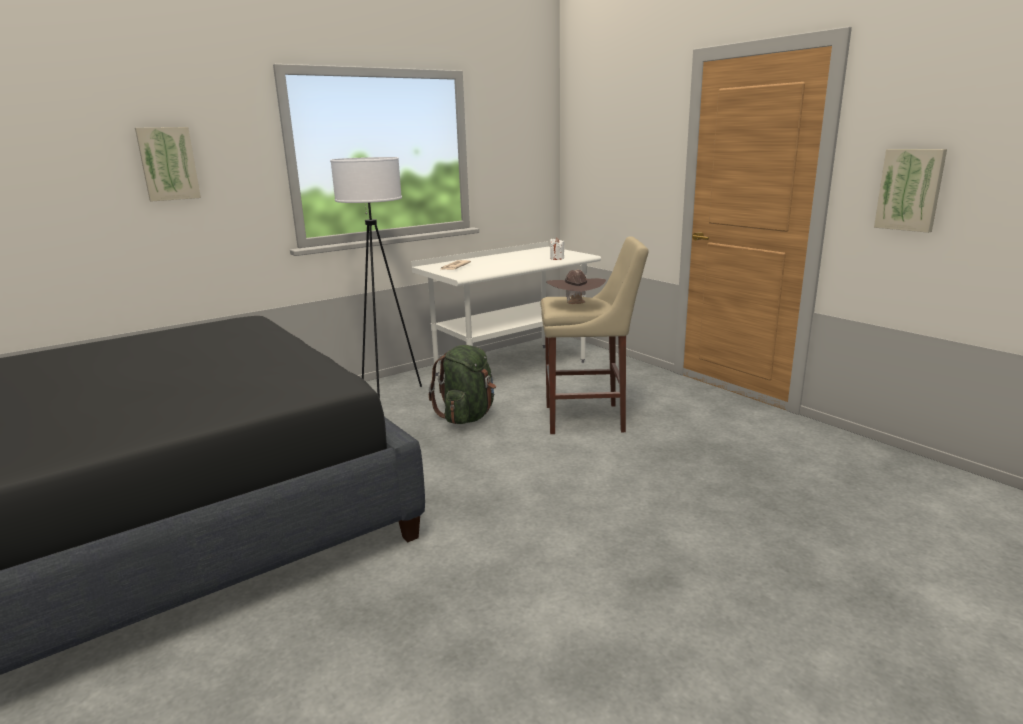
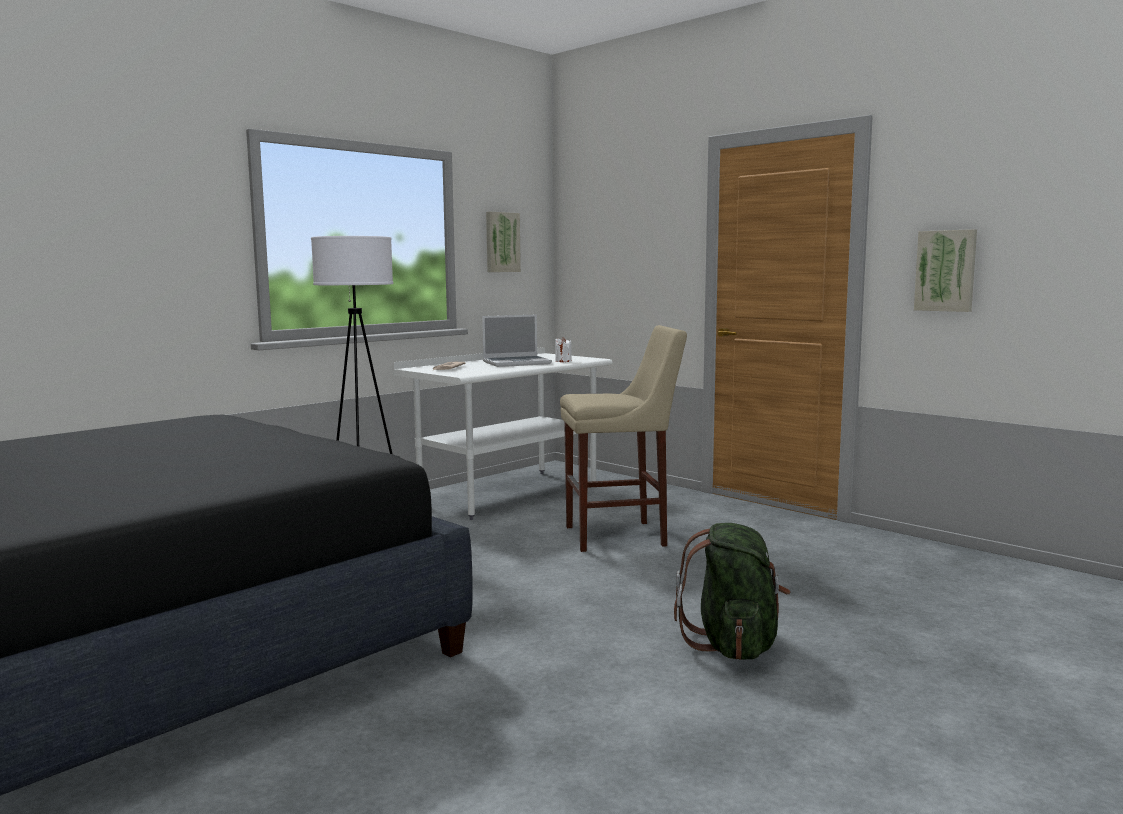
camera: 10 degrees left, 10 degrees down
picture [135,127,201,201] -> picture moved to [486,212,521,272]
green backpack [429,345,496,424] -> green backpack moved to [674,523,791,660]
brown hat [546,270,606,304] -> none
none -> laptop [482,315,552,367]

